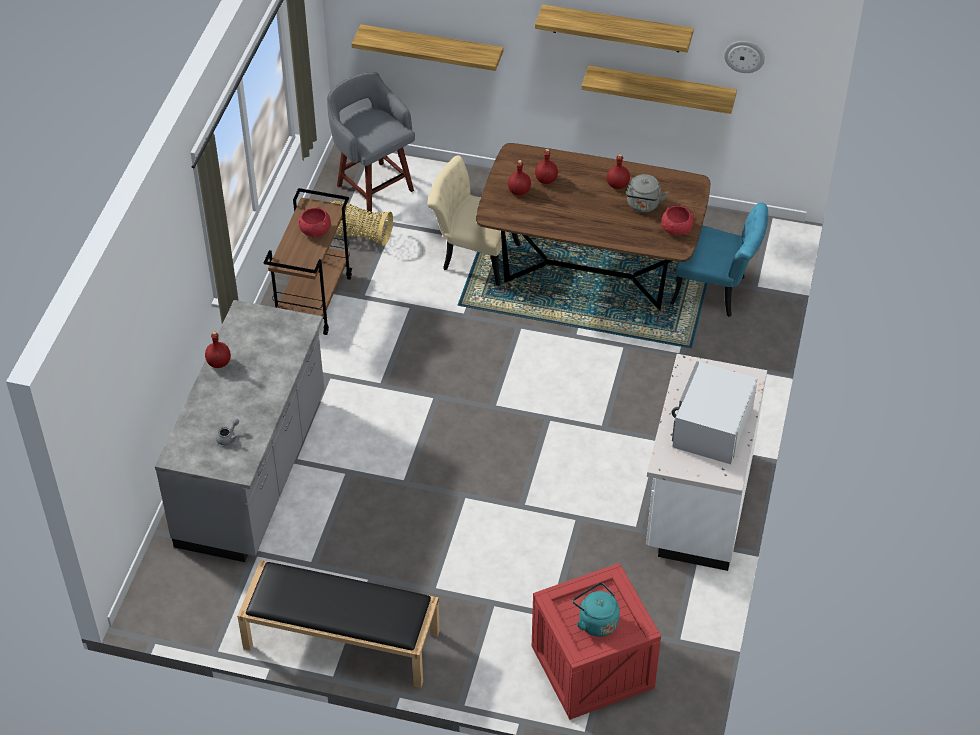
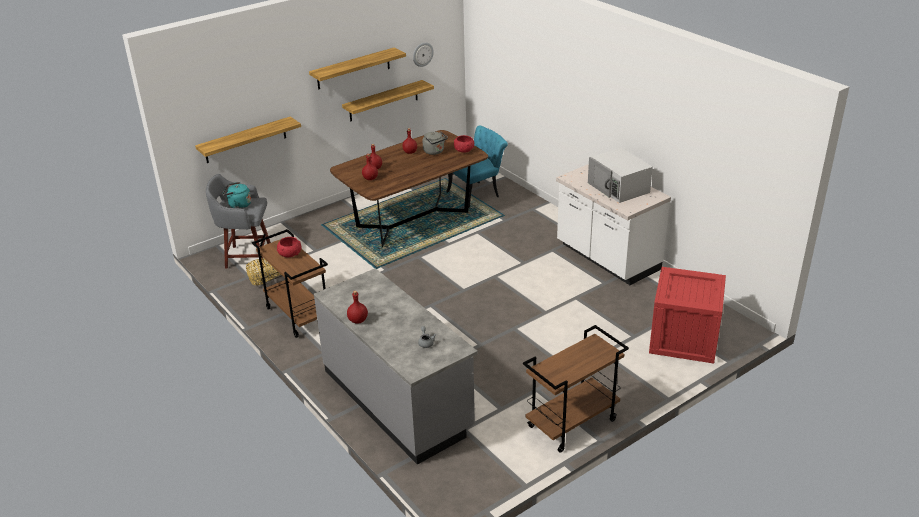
camera: 50 degrees left, 15 degrees down
black bench [237,560,440,688] -> brown cart [523,325,629,453]
beige chair [427,155,520,286] -> none
turquoise kettle [573,583,620,637] -> turquoise kettle moved to [223,182,251,209]

